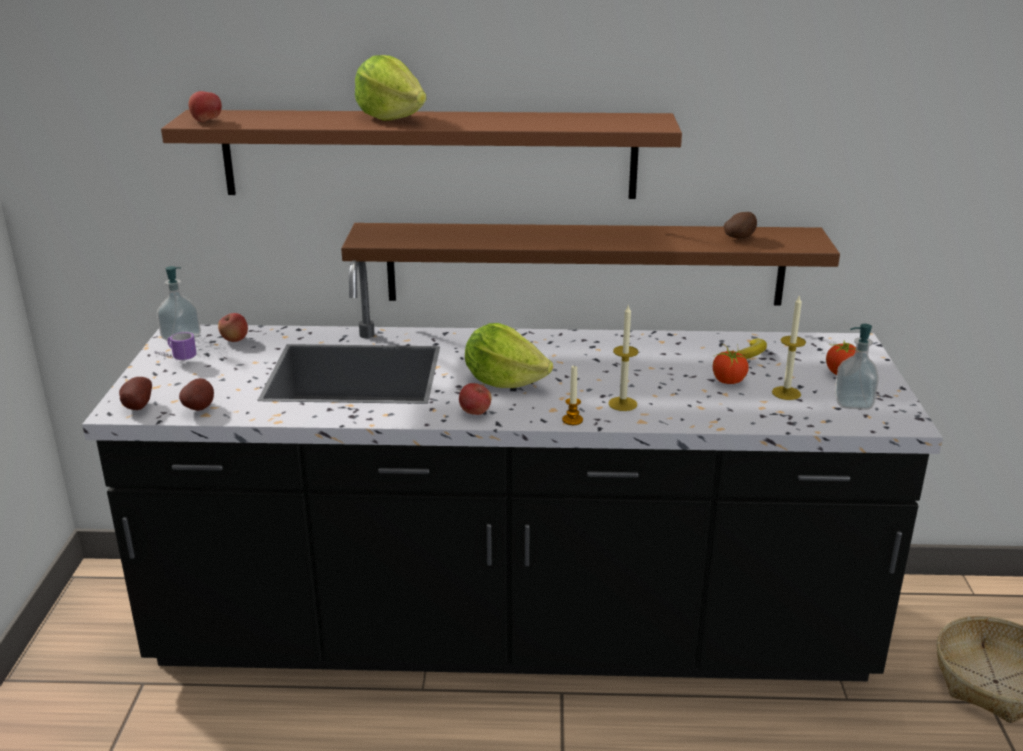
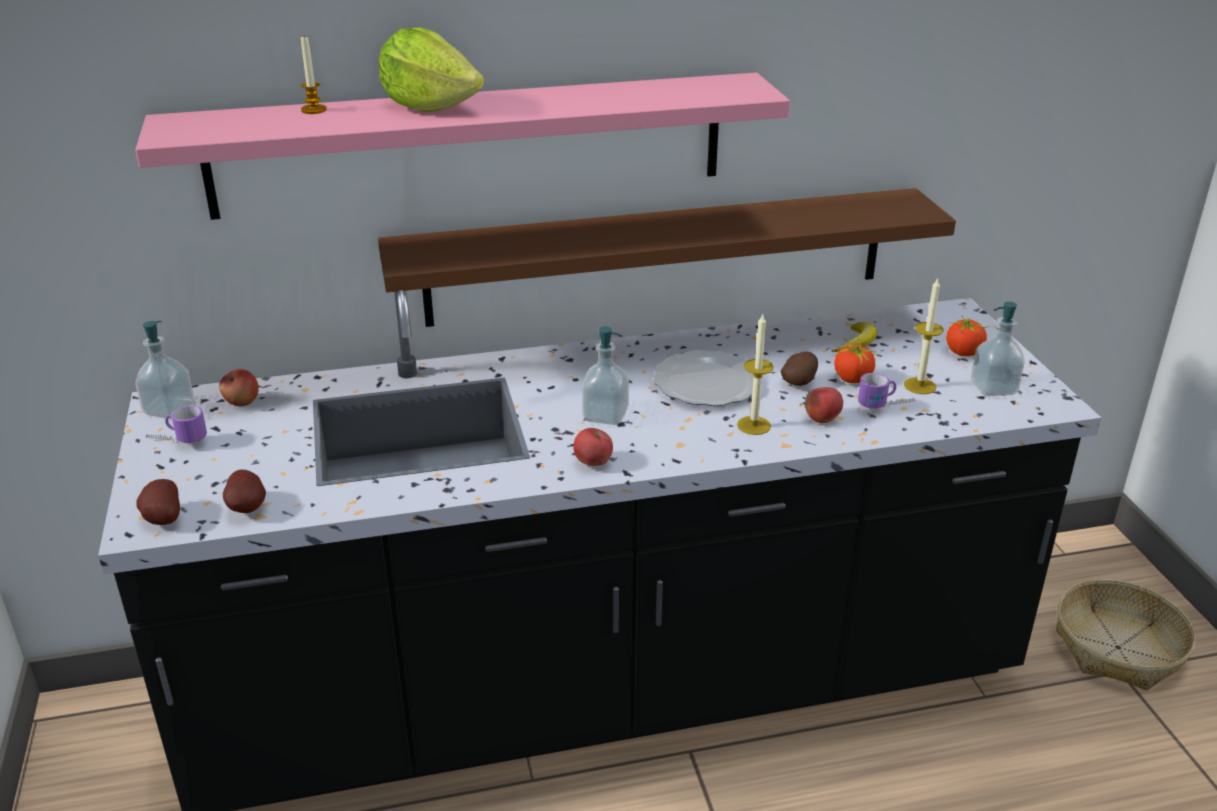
camera: 15 degrees left, 5 degrees up
brown shelf [161,110,682,199] -> pink shelf [135,72,790,220]
apple [188,91,222,122] -> apple moved to [805,387,843,423]
lettuce [465,323,553,388] -> soap dispenser [582,327,629,425]
candle [562,365,583,425] -> candle moved to [301,36,327,114]
potato [724,212,757,239] -> potato moved to [781,352,818,386]
none -> plate [653,350,754,406]
none -> mug [858,373,915,409]

